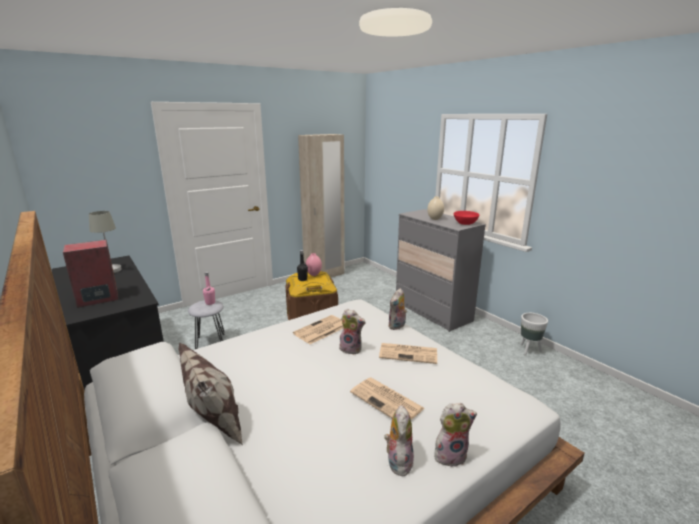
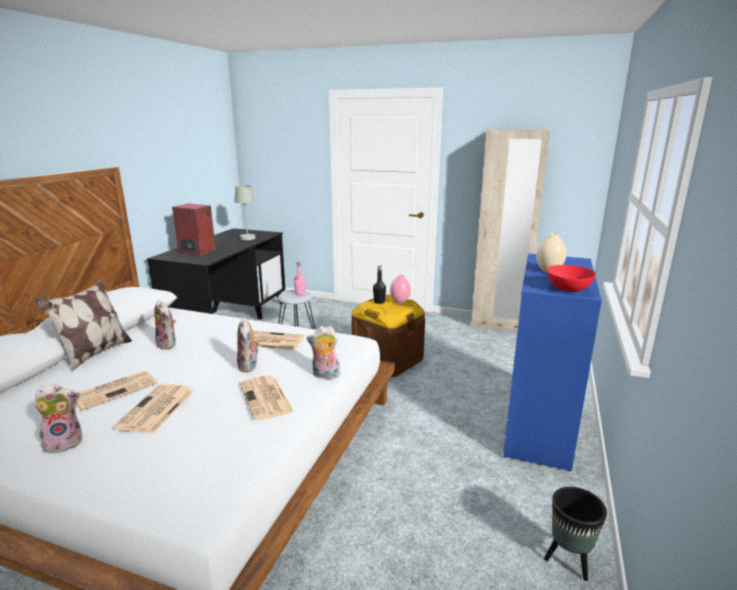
camera: 55 degrees right, 0 degrees up
grey dresser [396,209,486,332] -> blue dresser [503,254,602,471]
plush toy [434,403,477,467] -> plush toy moved to [155,300,176,350]
white planter [520,313,548,355] -> black planter [544,487,607,581]
none -> newspaper [76,371,157,411]

